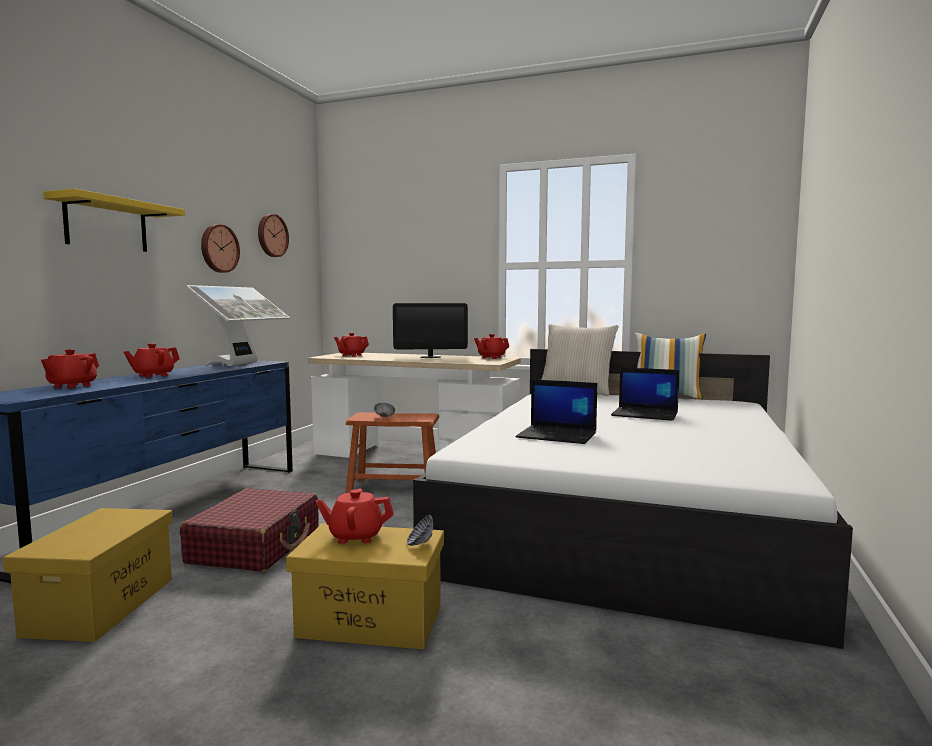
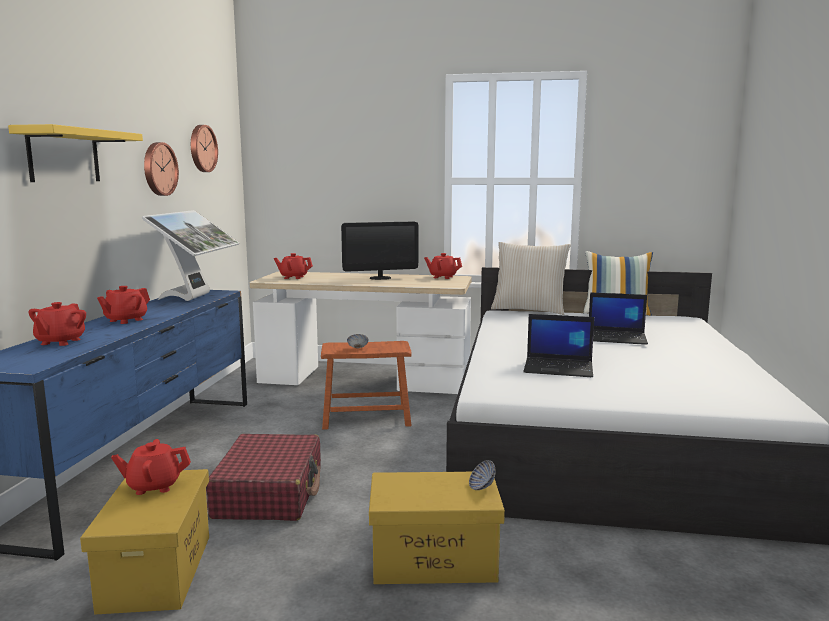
camera: 10 degrees left, 5 degrees up
red teapot [316,488,394,544] -> red teapot moved to [111,439,191,495]

